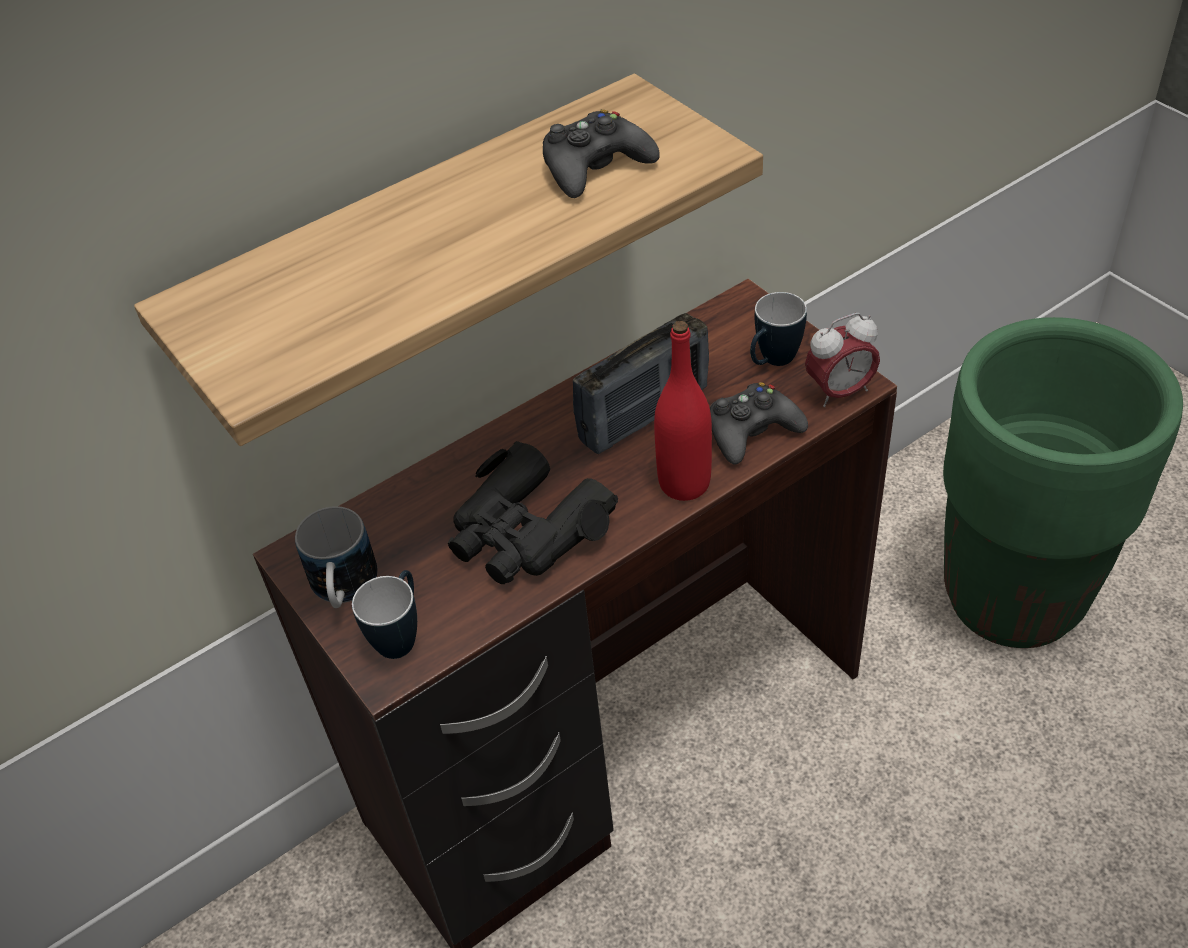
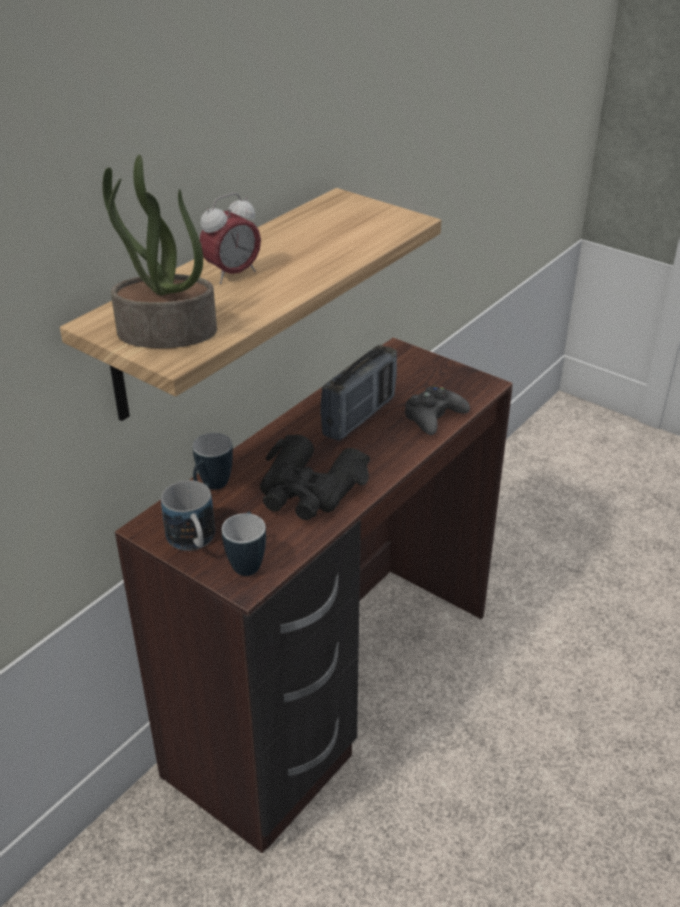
camera: 20 degrees left, 10 degrees down
black game controller [543,109,660,198] -> none
red bottle [654,321,712,501] -> none
mug [750,292,807,366] -> mug moved to [193,433,233,490]
alarm clock [805,313,880,407] -> alarm clock moved to [200,193,261,284]
green planter [943,317,1183,648] -> none
none -> potted plant [102,155,217,348]

